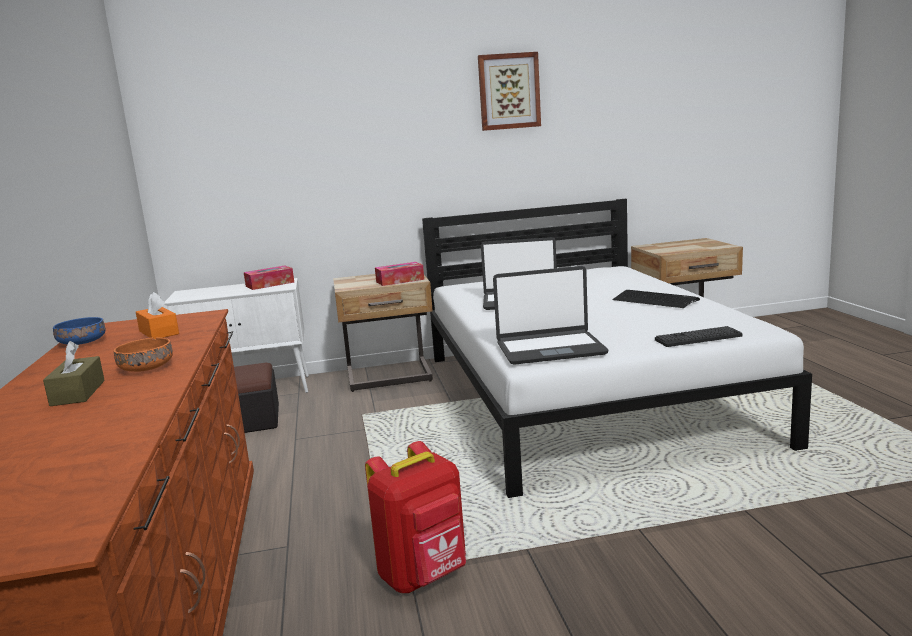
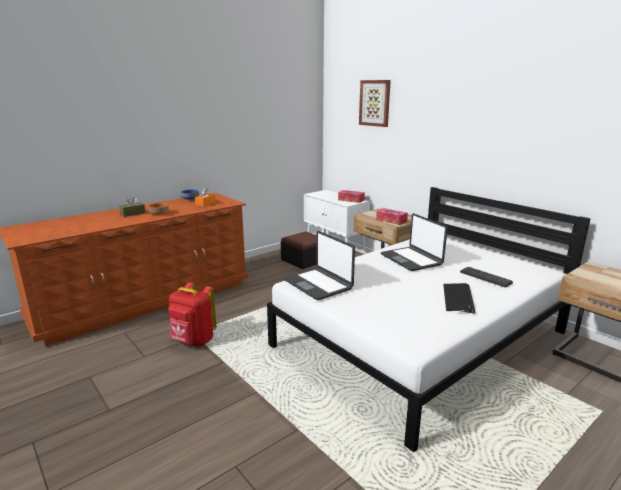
camera: 60 degrees right, 5 degrees up
picture [478,52,541,131] -> picture moved to [359,80,391,127]
keyboard [655,326,743,347] -> keyboard moved to [460,267,513,288]

